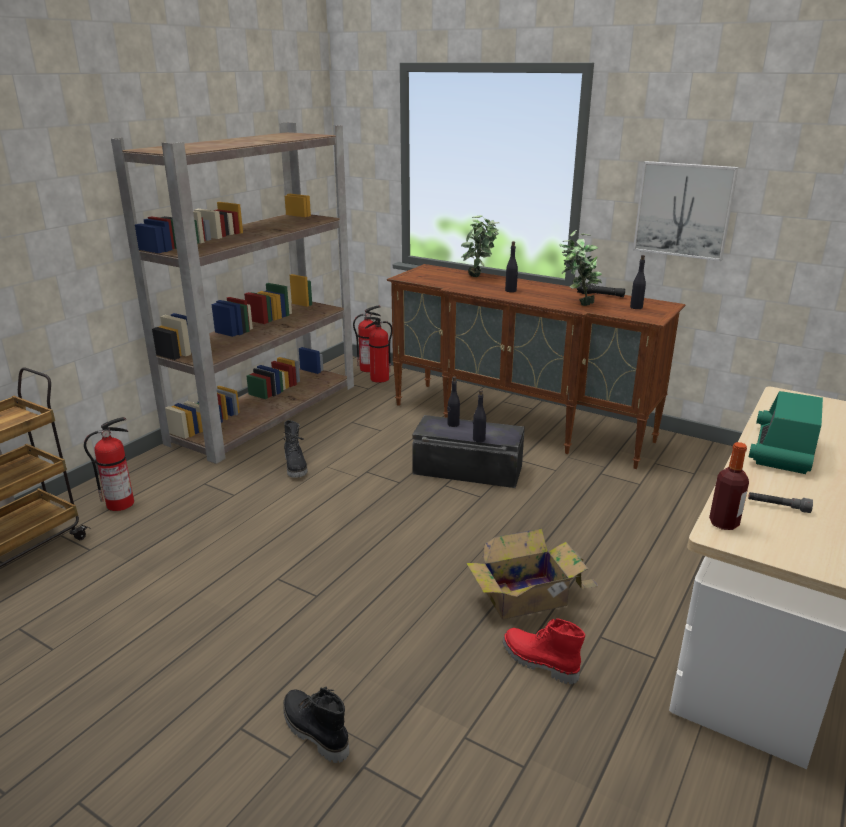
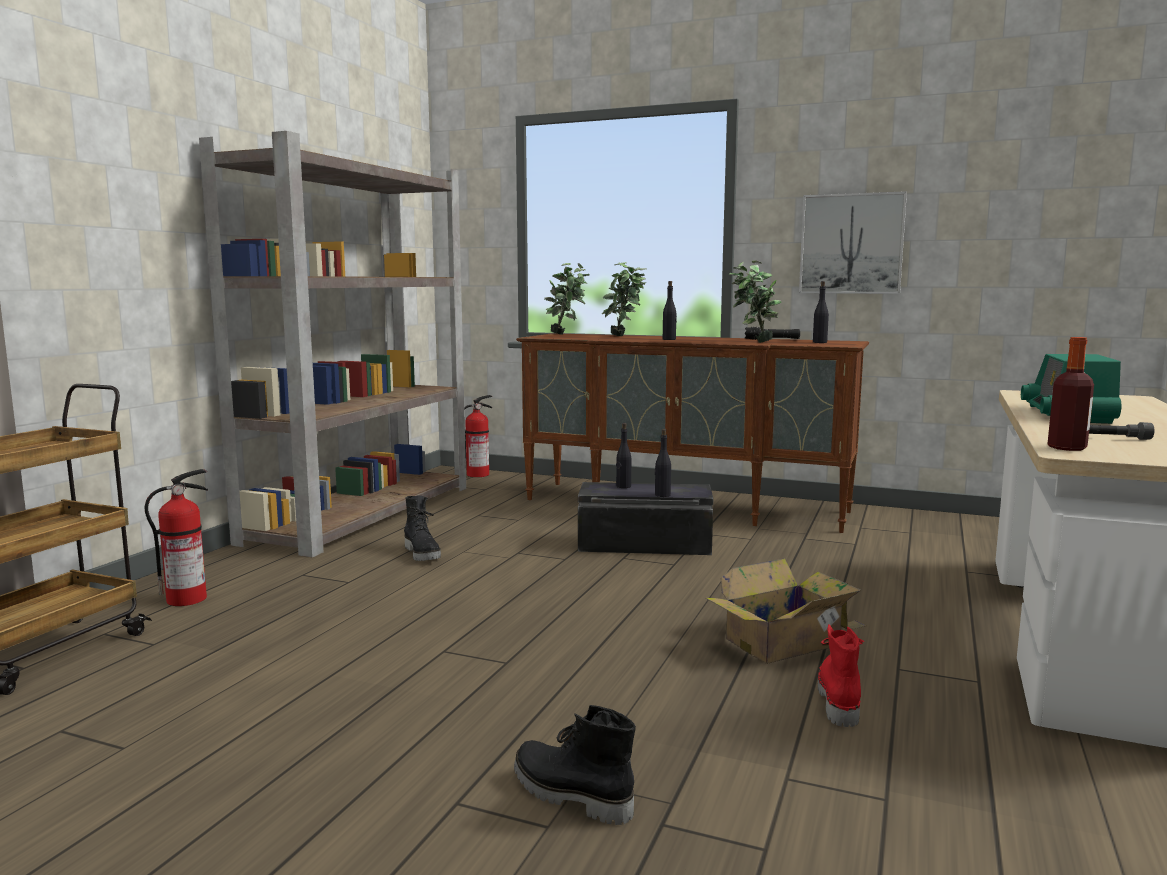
camera: 10 degrees left, 15 degrees down
fire extinguisher [364,317,392,383] -> none
red boot [503,618,585,684] -> red boot turned 75 degrees clockwise [818,624,865,727]
none -> potted plant [544,263,589,335]

